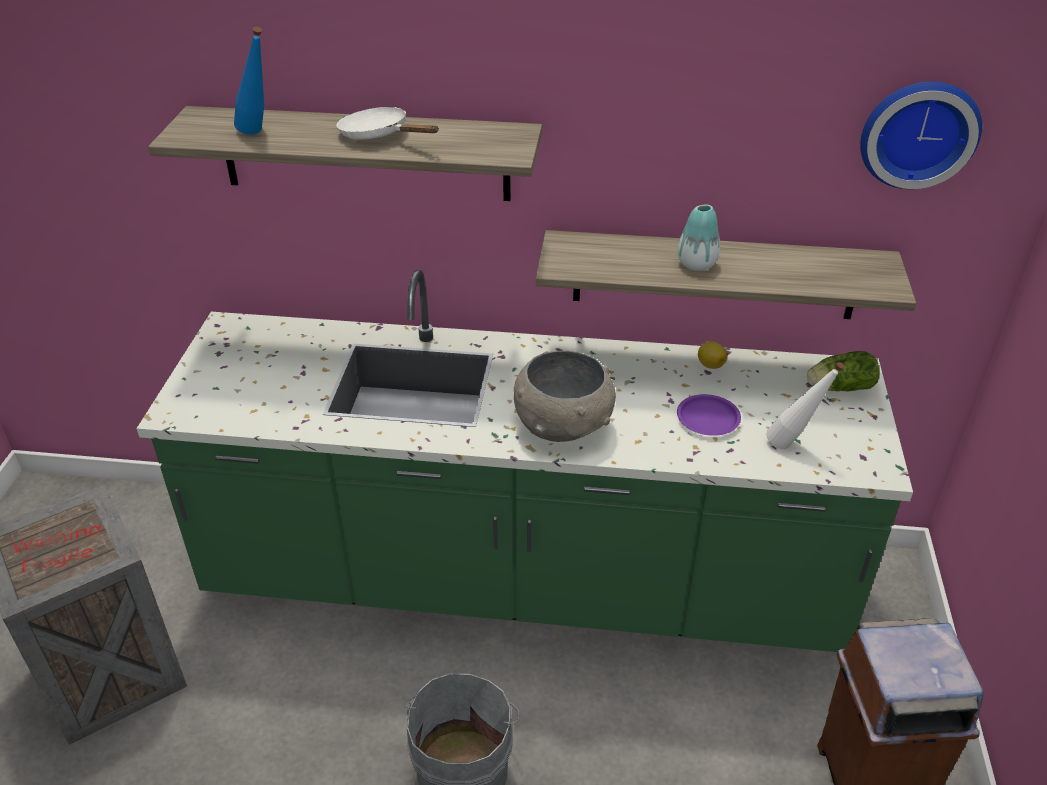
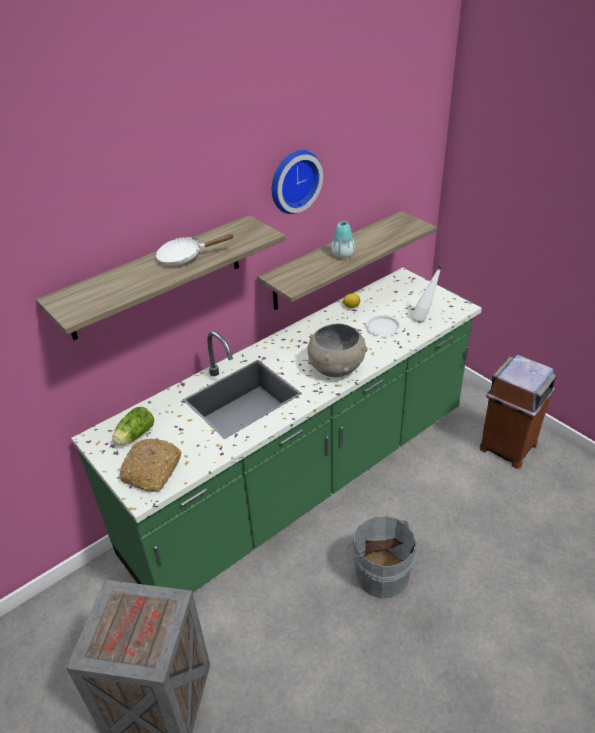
camera: 45 degrees left, 0 degrees up
blue bottle [234,27,264,135] -> none
purple plate [677,394,741,436] -> white plate [366,315,401,335]
lettuce [807,351,880,391] -> lettuce moved to [112,407,154,446]
wall clock [860,82,982,189] -> wall clock moved to [272,150,323,214]
none -> bread [120,439,181,492]

